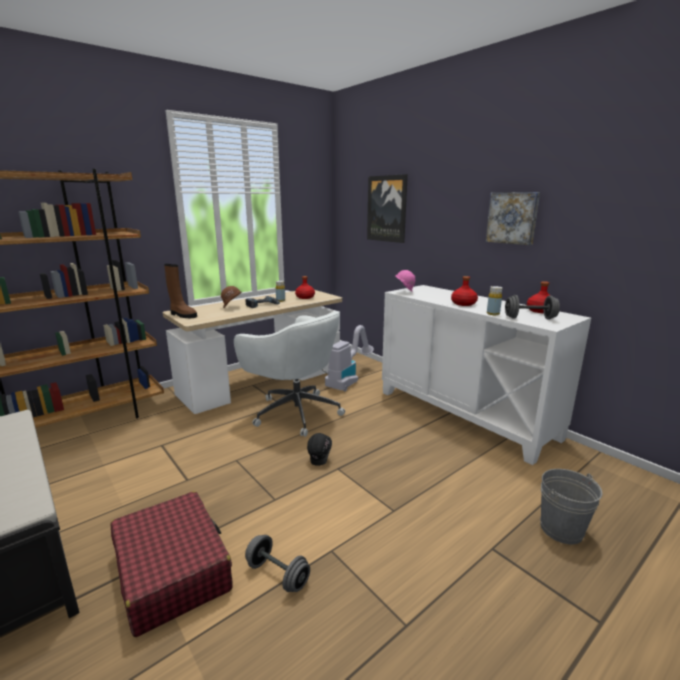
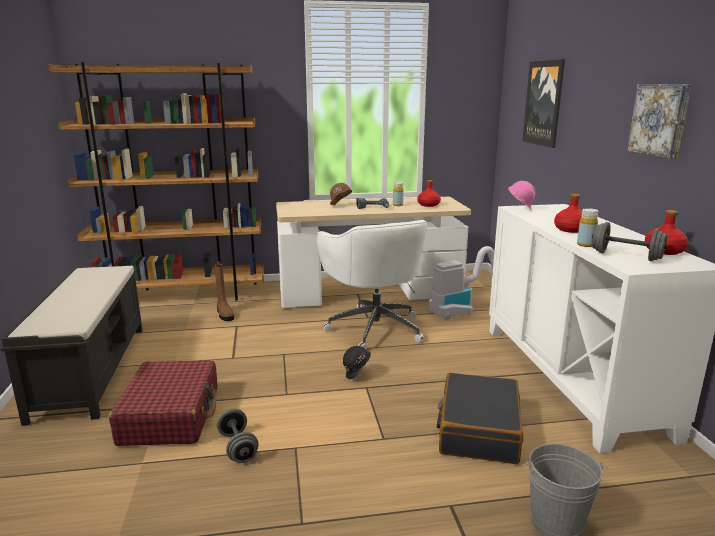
camera: 30 degrees right, 0 degrees up
brown boot [164,264,197,318] -> brown boot moved to [214,260,234,321]
none -> black suitcase [437,373,523,464]

